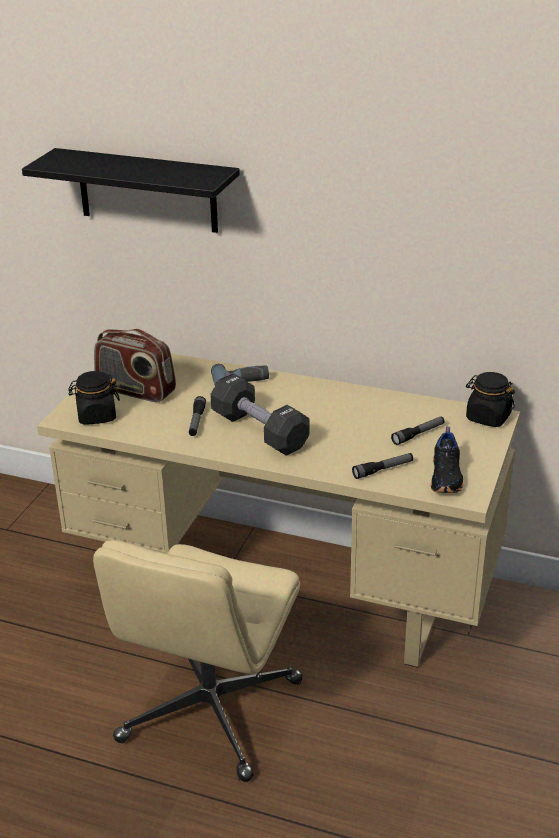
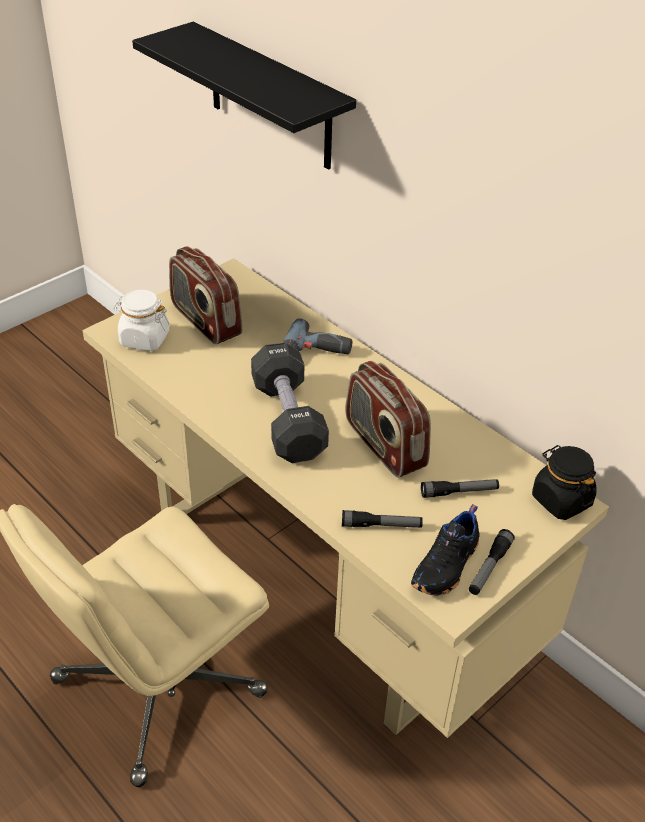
camera: 25 degrees right, 10 degrees up
black jar [68,371,120,425] -> white jar [113,290,170,351]
flashlight [189,396,206,436] -> flashlight moved to [469,529,515,595]
none -> radio [345,361,431,478]

